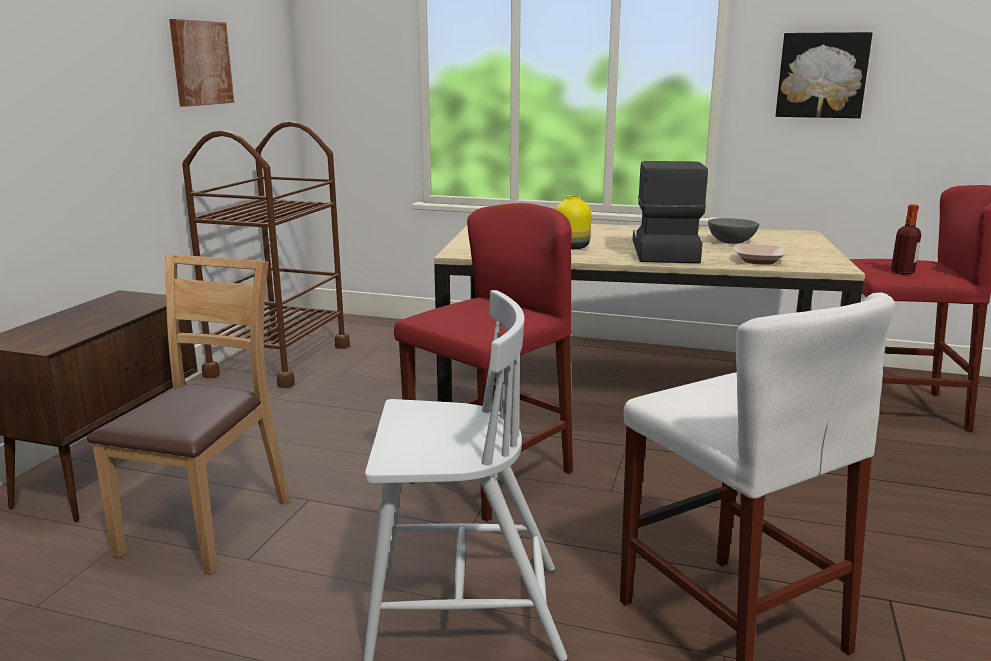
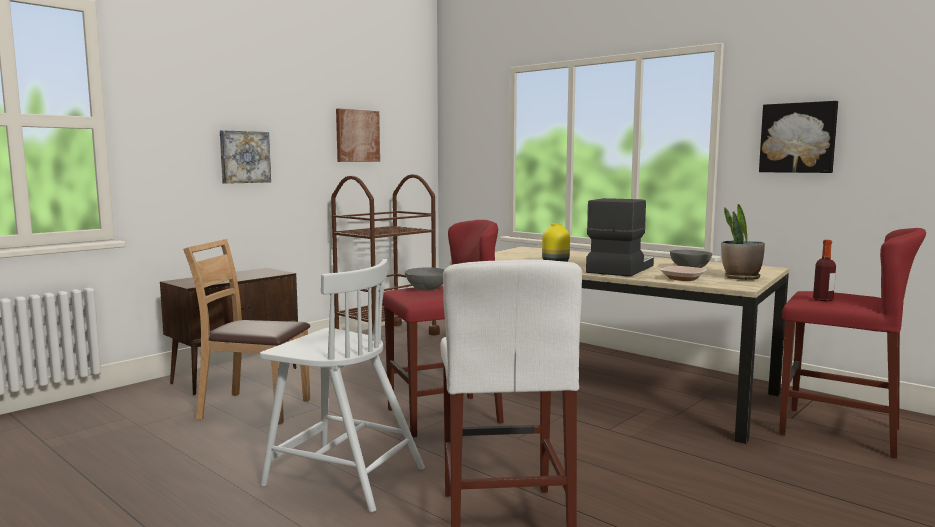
camera: 25 degrees right, 10 degrees down
brown chair [87,254,291,575] -> brown chair turned 120 degrees counterclockwise [183,239,310,425]
none -> picture [220,130,271,184]
none -> grey bowl [405,267,445,290]
none -> potted plant [721,204,765,280]

